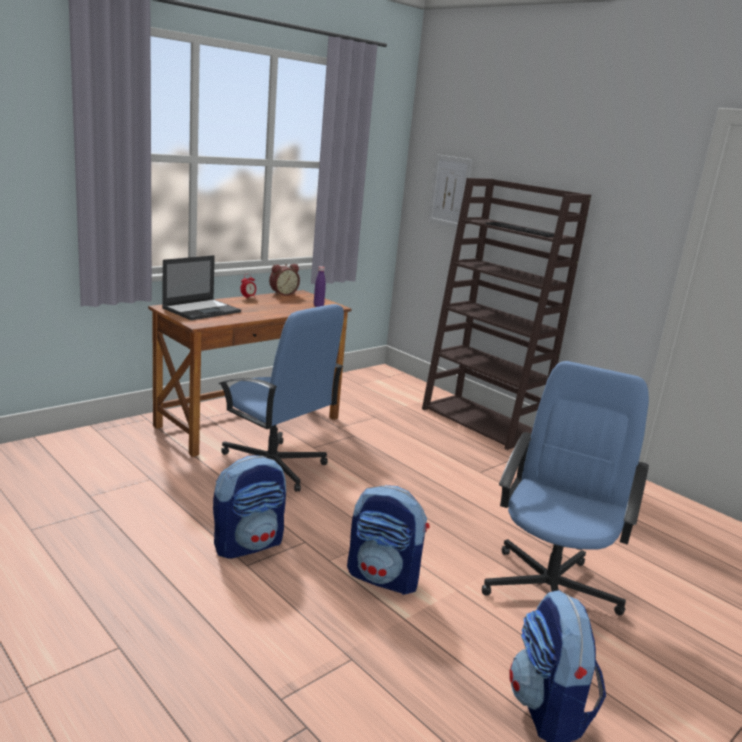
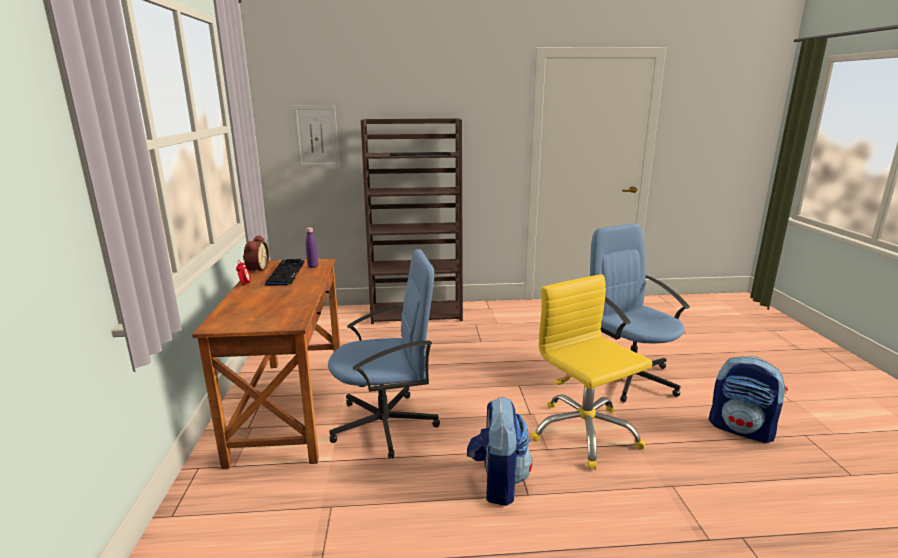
camera: 50 degrees left, 0 degrees up
laptop [162,255,241,320] -> none
backpack [347,485,429,595] -> yellow office chair [531,274,653,470]
none -> keyboard [264,259,305,286]

